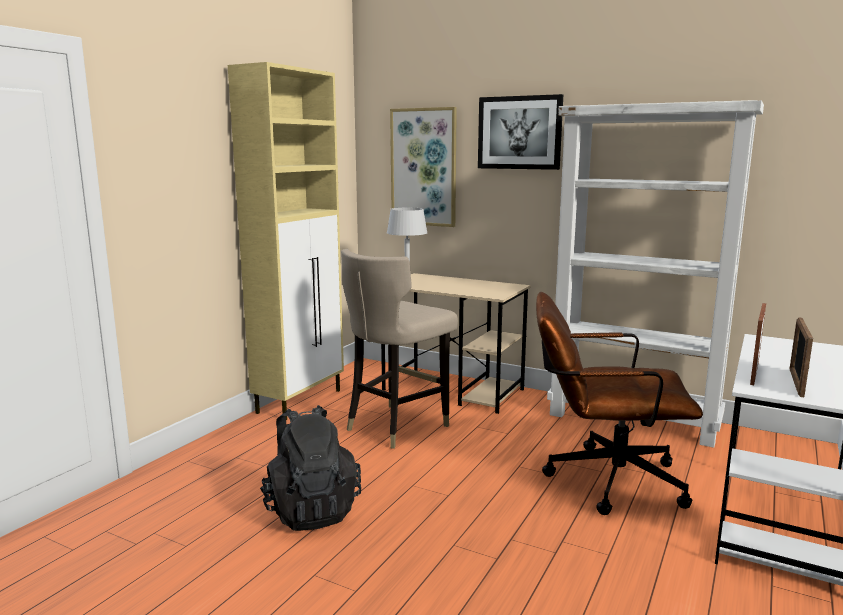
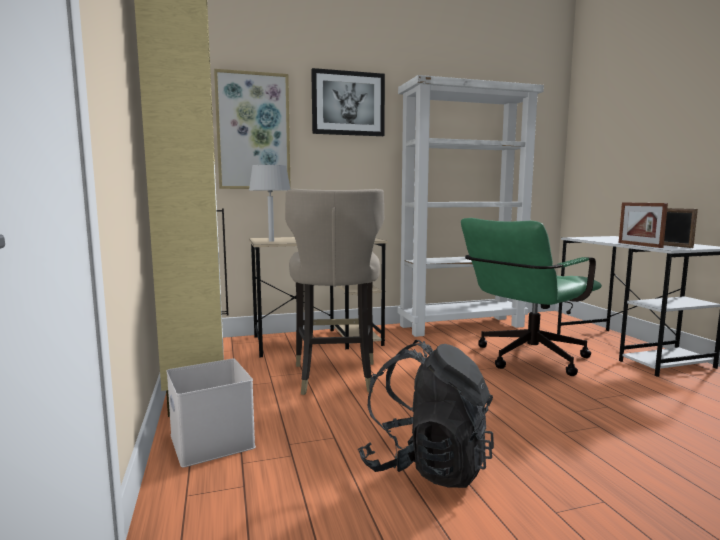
camera: 45 degrees left, 5 degrees down
brown office chair [536,292,703,515] -> green office chair [461,218,602,376]
none -> white storage box [167,359,256,467]

